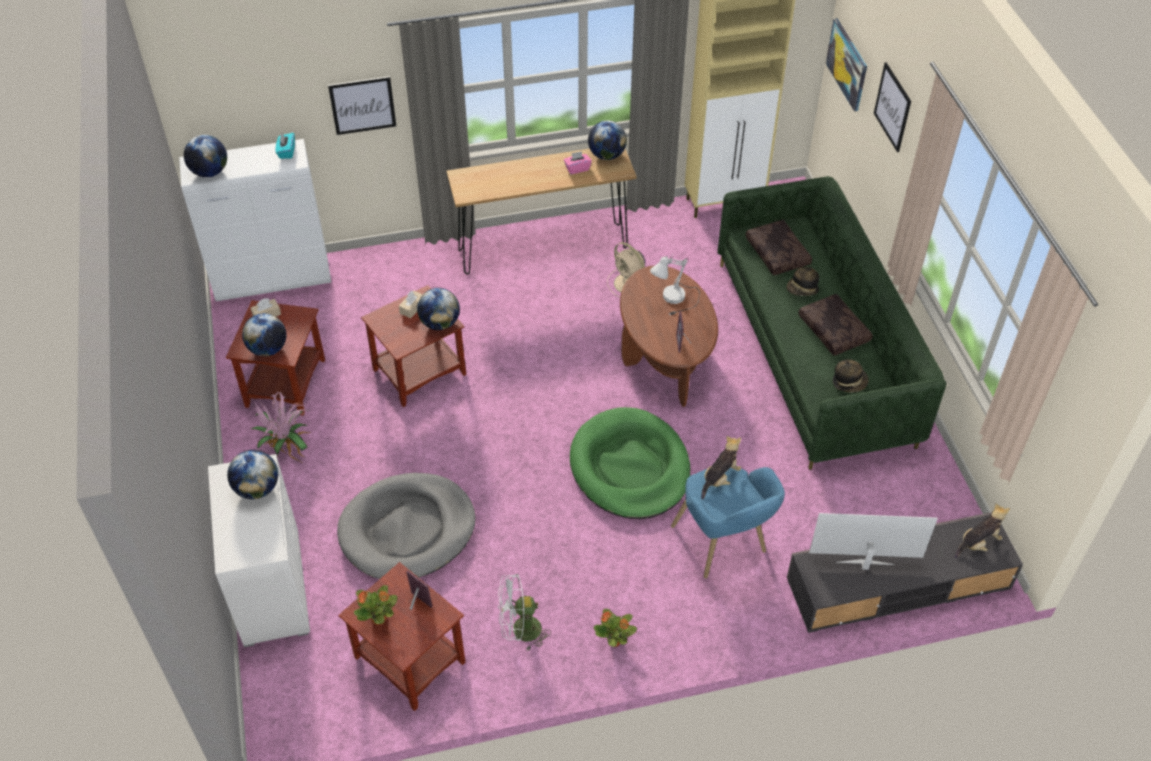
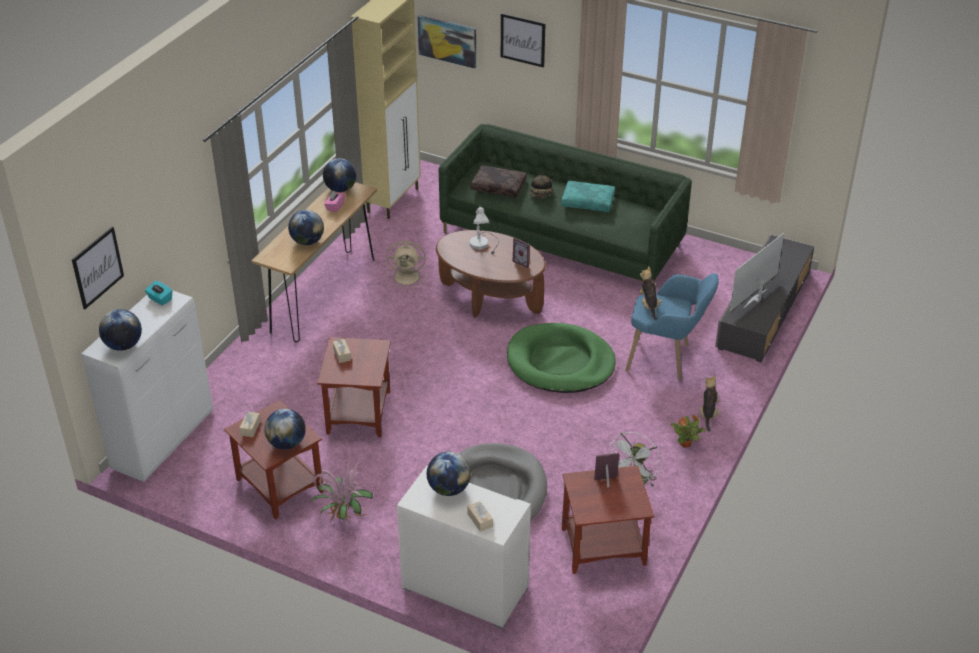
camera: 50 degrees left, 10 degrees down
picture [328,76,396,135] -> picture moved to [72,227,124,310]
potted plant [354,585,398,625] -> none
globe [417,288,460,330] -> globe moved to [288,210,324,245]
brown pillow [798,294,873,356] -> turquoise pillow [561,181,615,212]
hat [833,359,869,393] -> none
plush toy [955,503,1010,559] -> plush toy moved to [700,375,721,432]
none -> beige tissue box [467,501,493,532]

